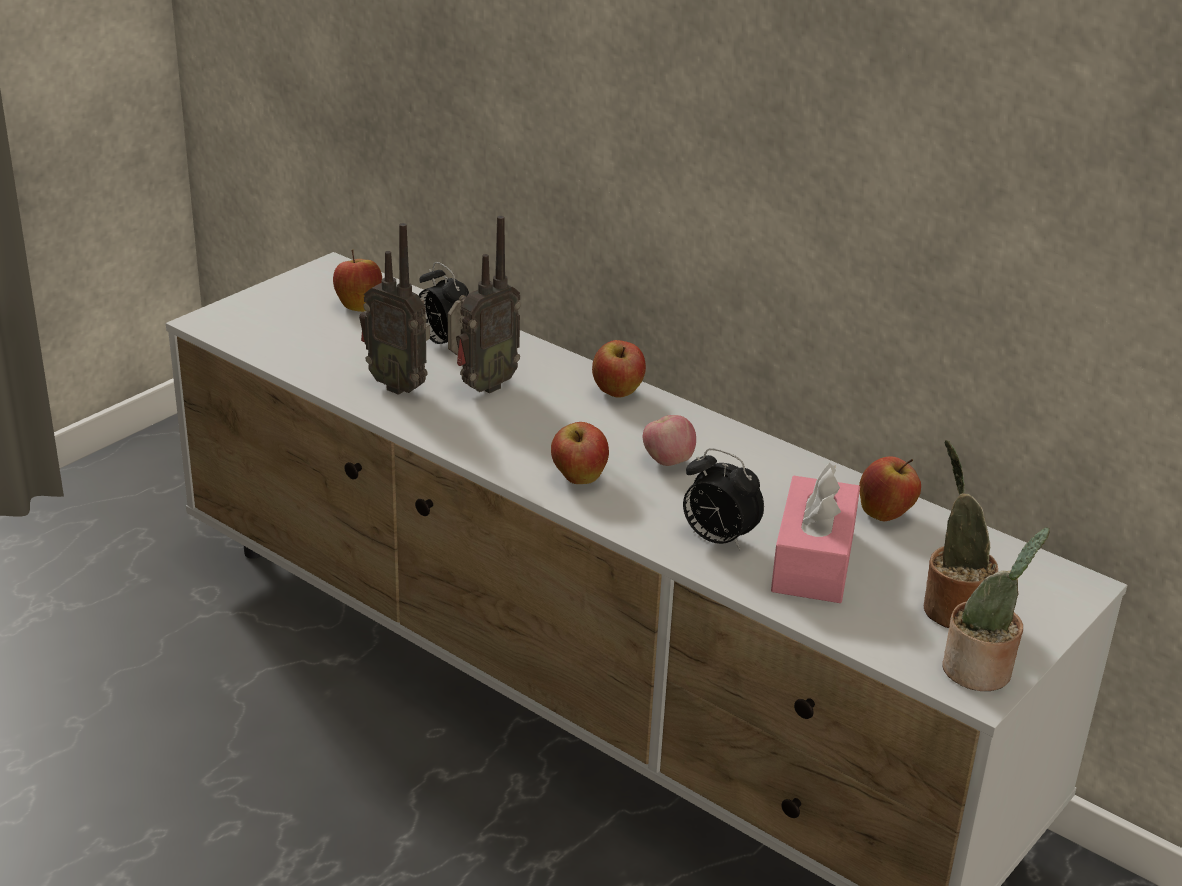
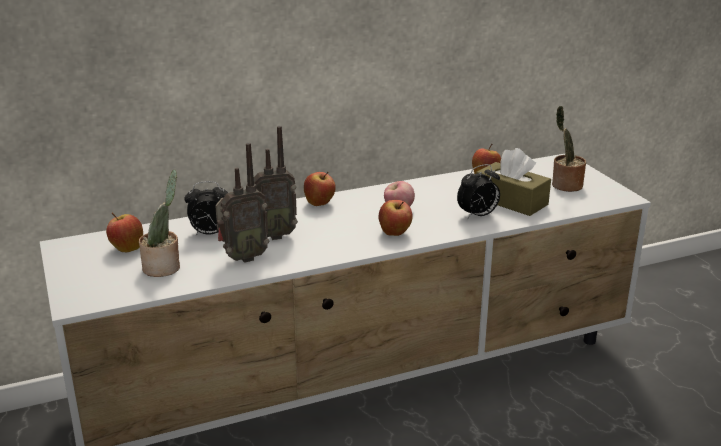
camera: 60 degrees left, 5 degrees down
radio [448,216,521,393] -> radio turned 90 degrees clockwise [254,126,298,240]
pink tissue box [771,463,860,603] -> brown tissue box [476,148,551,216]
potted plant [943,527,1050,691] -> potted plant moved to [139,170,180,277]

